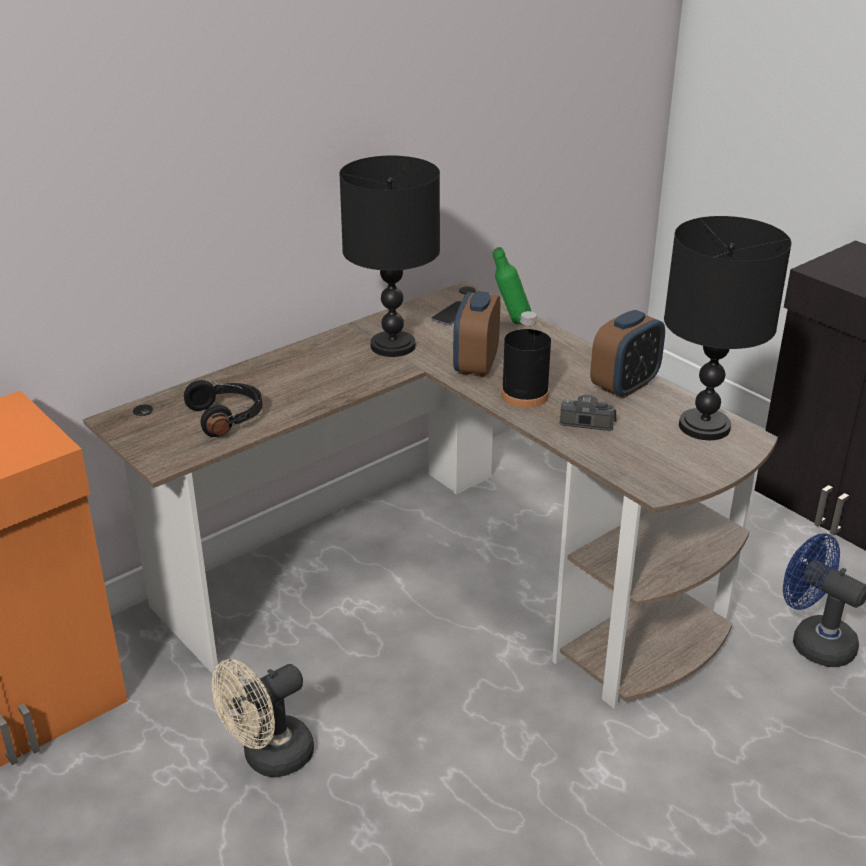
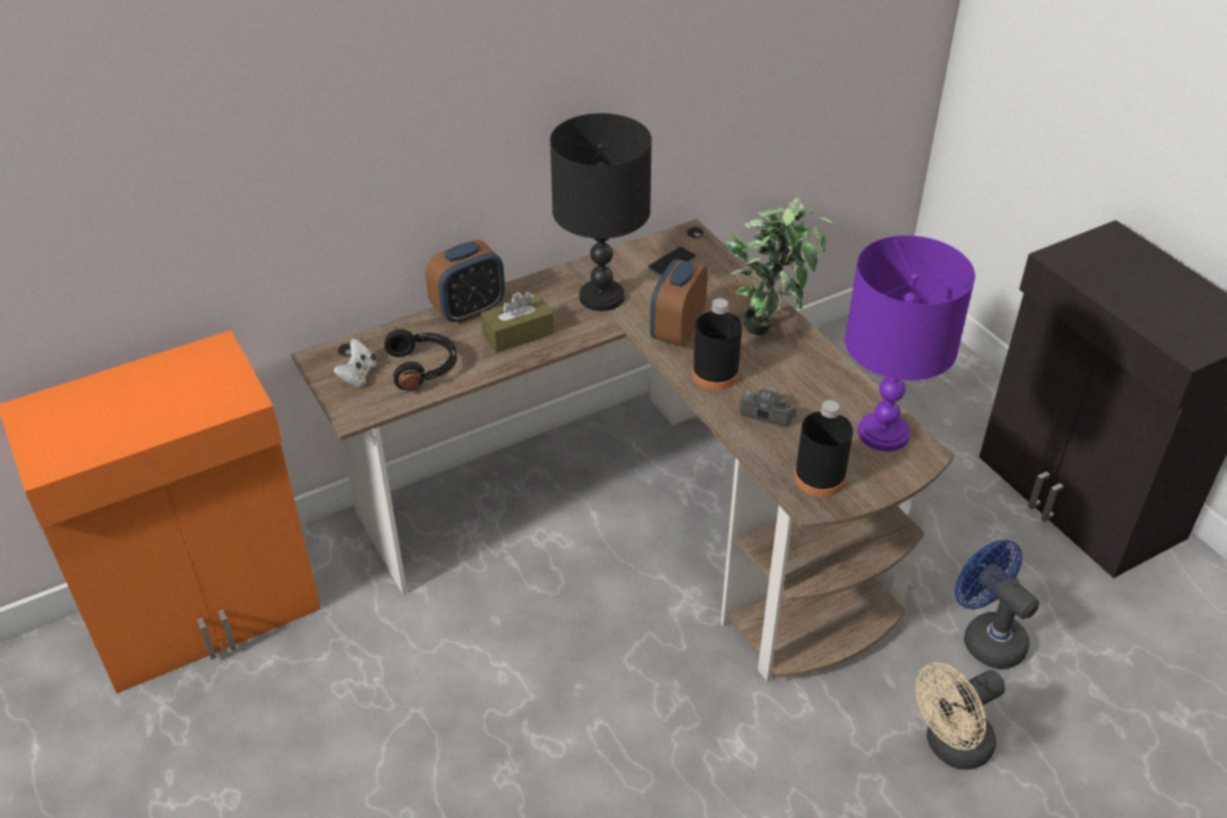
camera: 10 degrees right, 10 degrees up
beige fan [212,659,314,777] -> beige fan moved to [916,662,1005,770]
green bottle [493,247,532,324] -> none
alarm clock [590,310,665,399] -> alarm clock moved to [425,240,505,324]
black table lamp [664,216,792,440] -> purple table lamp [845,235,975,451]
none -> white game controller [333,339,377,387]
none -> brown tissue box [481,291,554,353]
none -> potted plant [726,197,833,335]
none -> black bottle [794,400,853,497]

